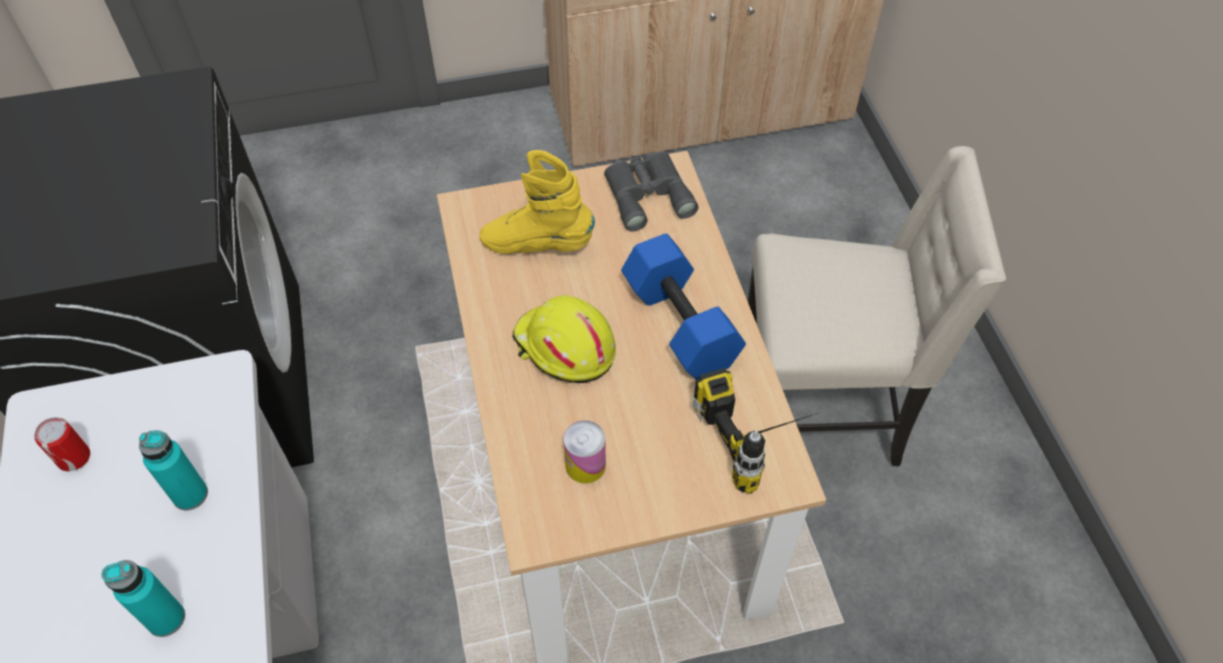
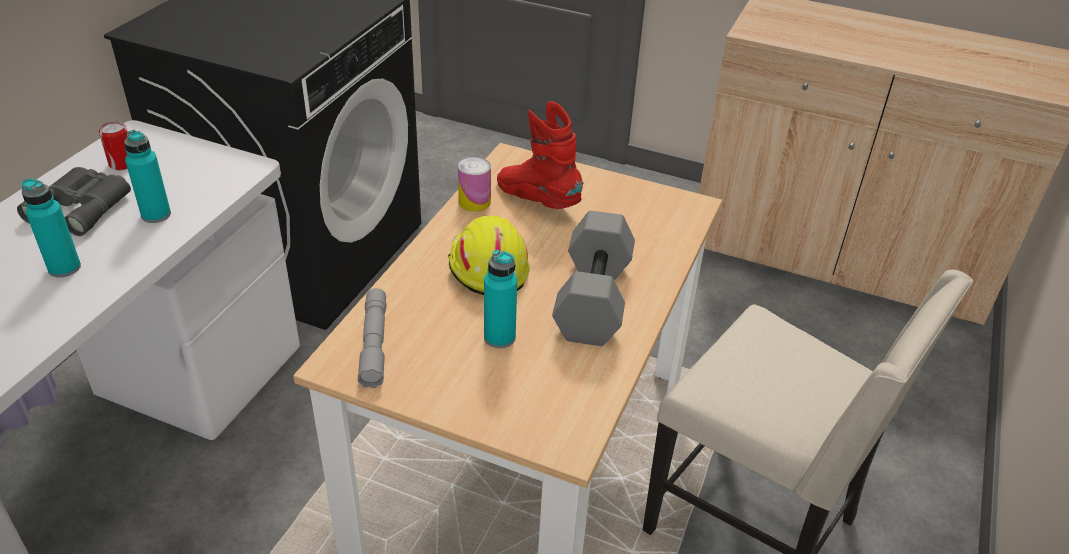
camera: 35 degrees right, 15 degrees down
yellow boot [479,150,595,254] -> red boot [497,101,584,209]
can [563,420,606,483] -> can moved to [458,157,491,212]
grey binoculars [604,152,699,232] -> grey binoculars moved to [17,167,131,236]
blue dumbbell [621,234,746,380] -> grey dumbbell [552,211,635,346]
power drill [693,368,818,494] -> none
none -> grey flashlight [358,288,386,388]
none -> turquoise bottle [484,250,517,348]

